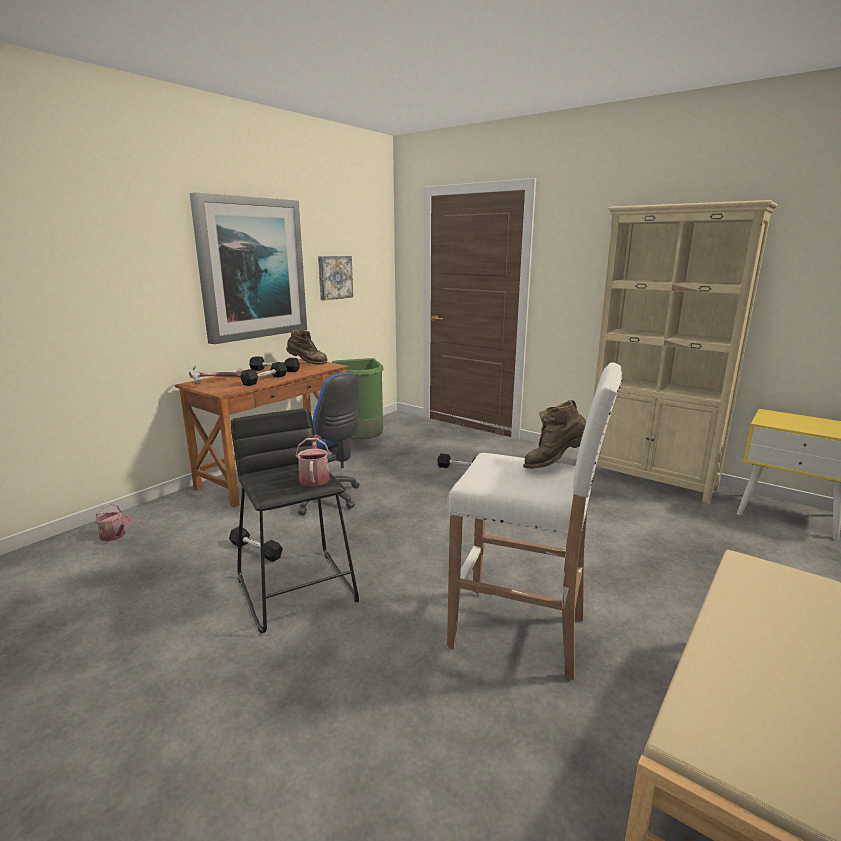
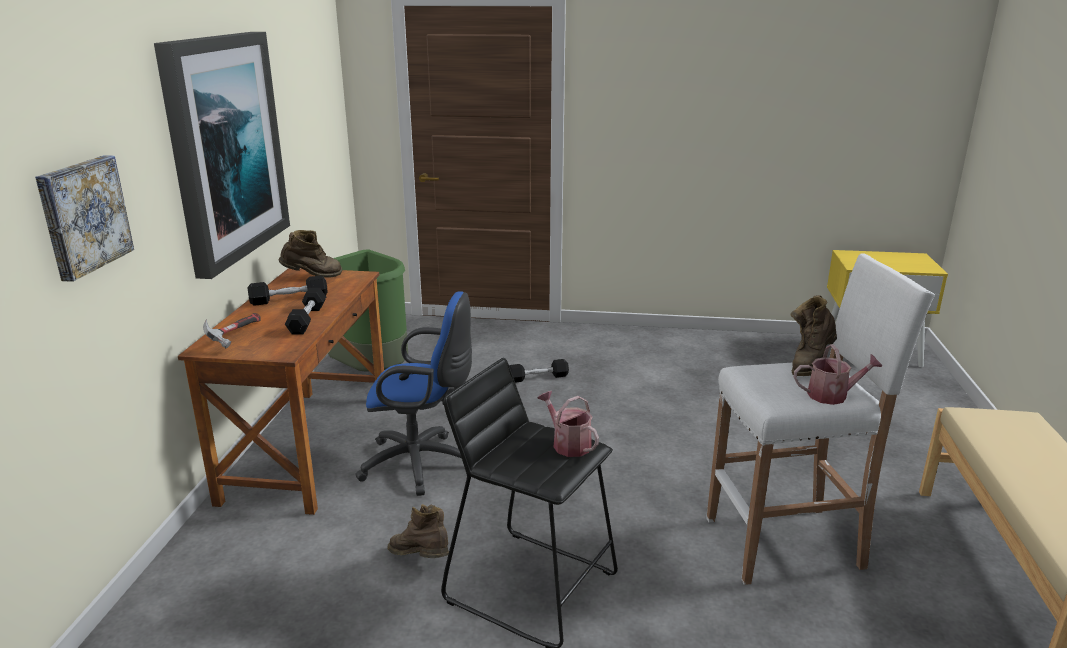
camera: 30 degrees left, 5 degrees up
watering can [96,503,131,541] -> watering can moved to [794,344,882,405]
black dumbbell [229,526,283,562] -> brown boot [387,504,449,558]
picture [318,256,353,301] -> picture moved to [35,155,134,282]
beige bookcase [593,200,778,504] -> none

